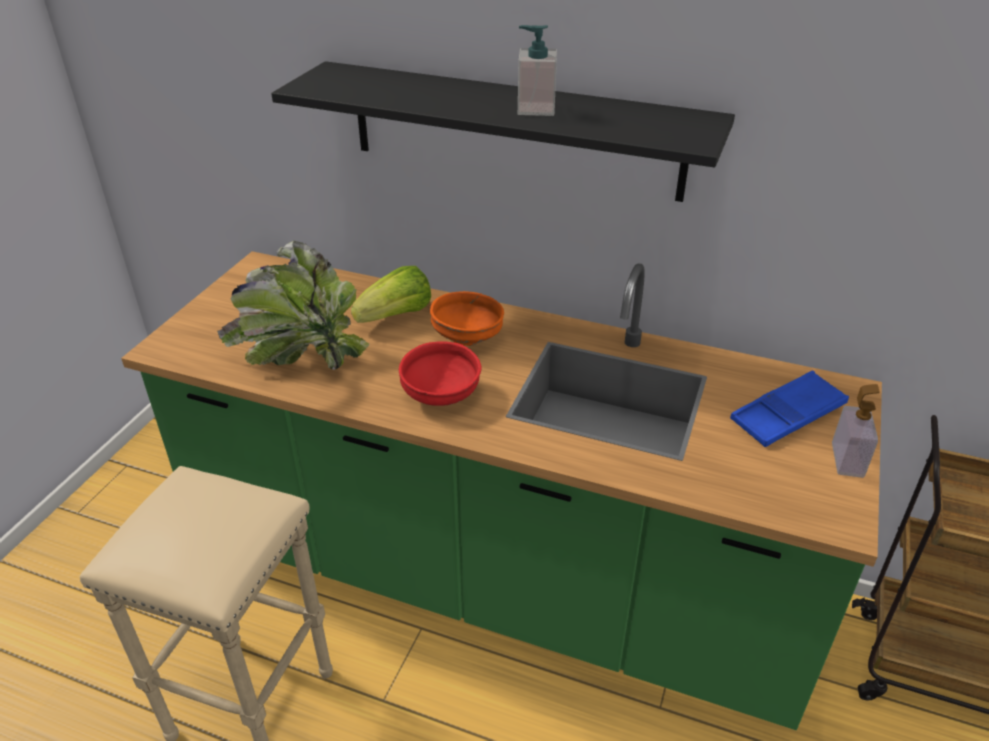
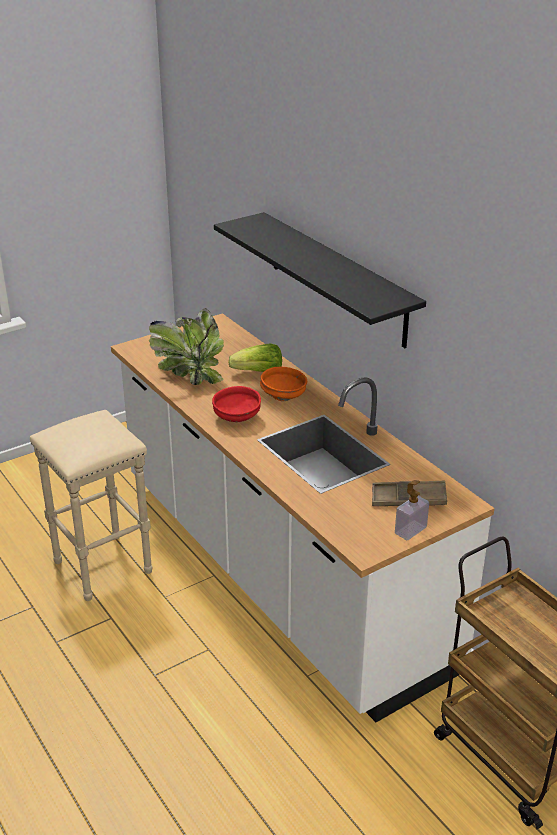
camera: 35 degrees right, 5 degrees down
green counter [121,251,882,730] -> white counter [111,313,494,722]
soap dispenser [518,25,557,116] -> none
blue tray [730,370,849,447] -> brown tray [372,481,447,506]

